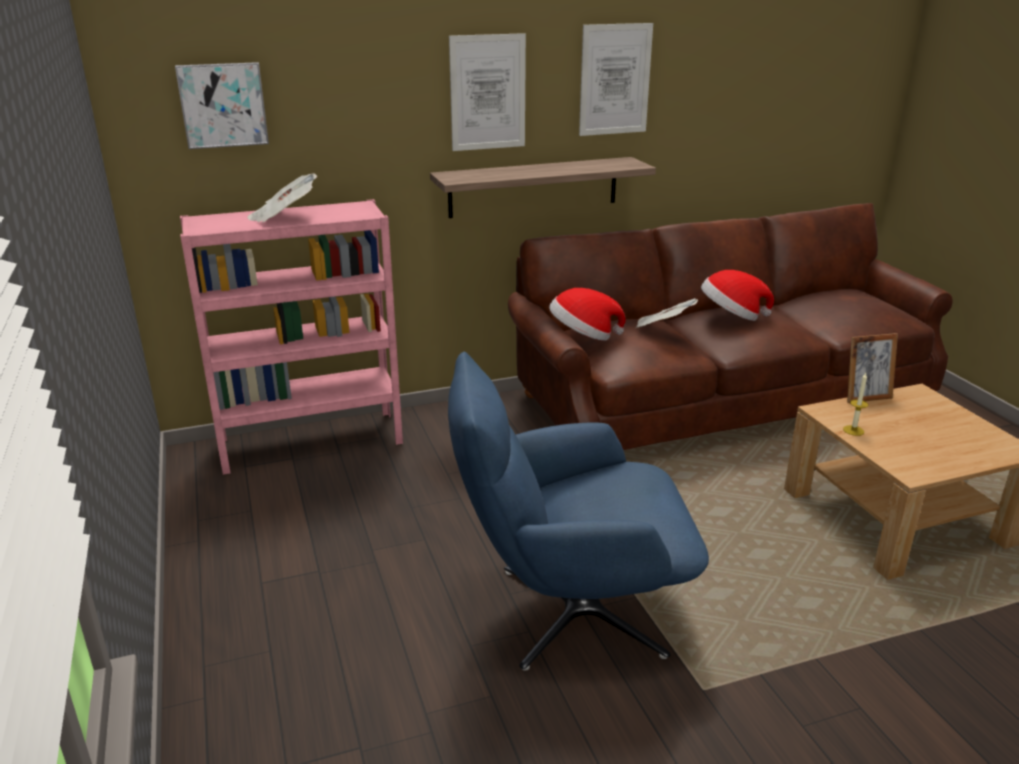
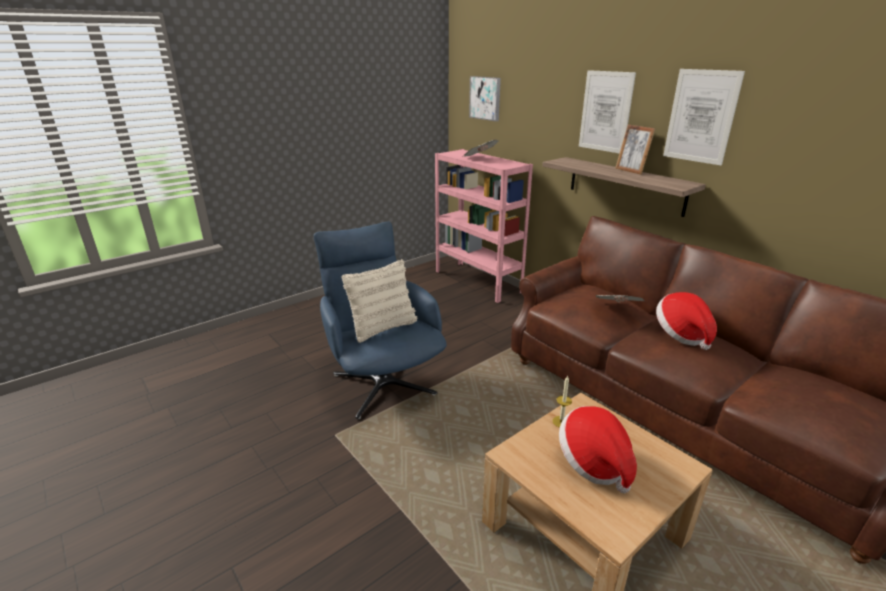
camera: 70 degrees right, 0 degrees up
hat [549,288,626,341] -> hat moved to [559,406,637,493]
picture frame [847,333,898,403] -> picture frame moved to [615,124,655,175]
none -> beige pillow [341,259,417,343]

